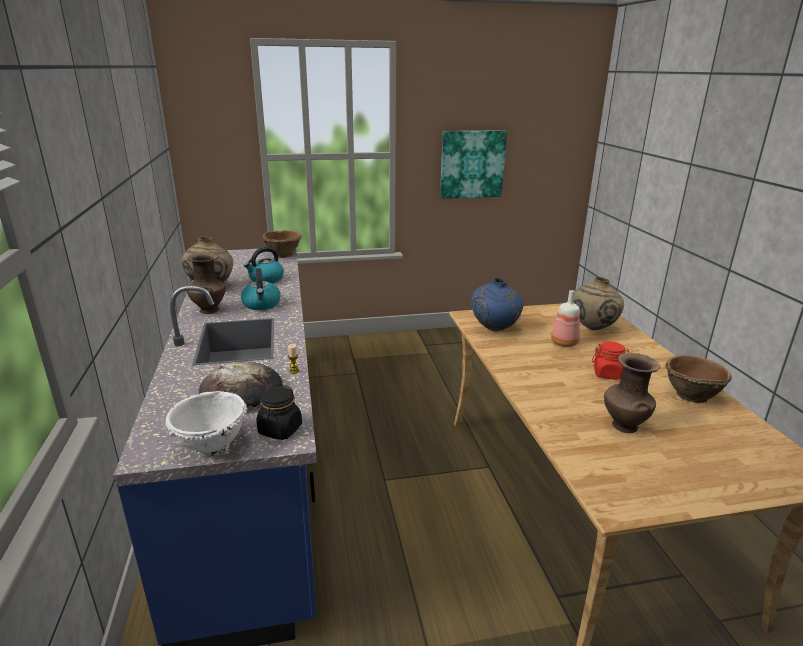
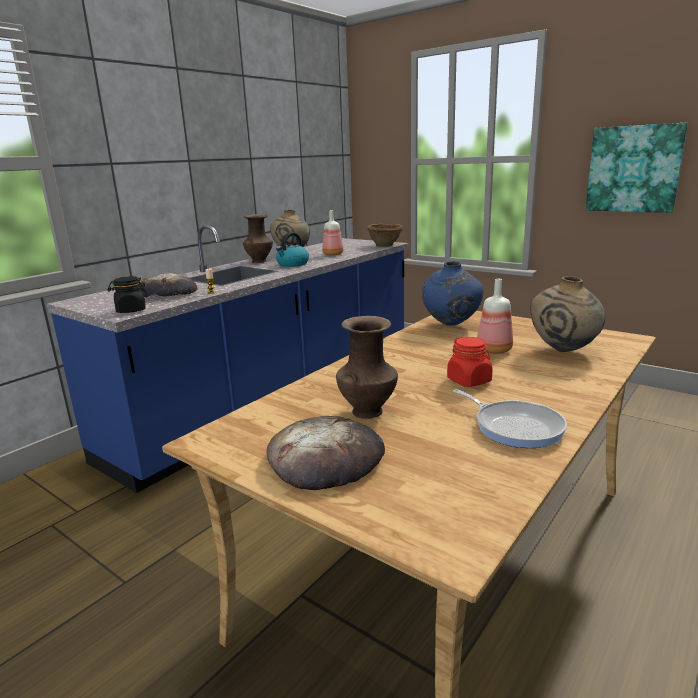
camera: 50 degrees right, 5 degrees down
white bowl [165,391,247,456] -> none
kettle [244,247,284,283] -> bottle [322,210,343,256]
brown bowl [665,355,732,403] -> frying pan [453,389,567,448]
none -> bread [266,416,385,490]

